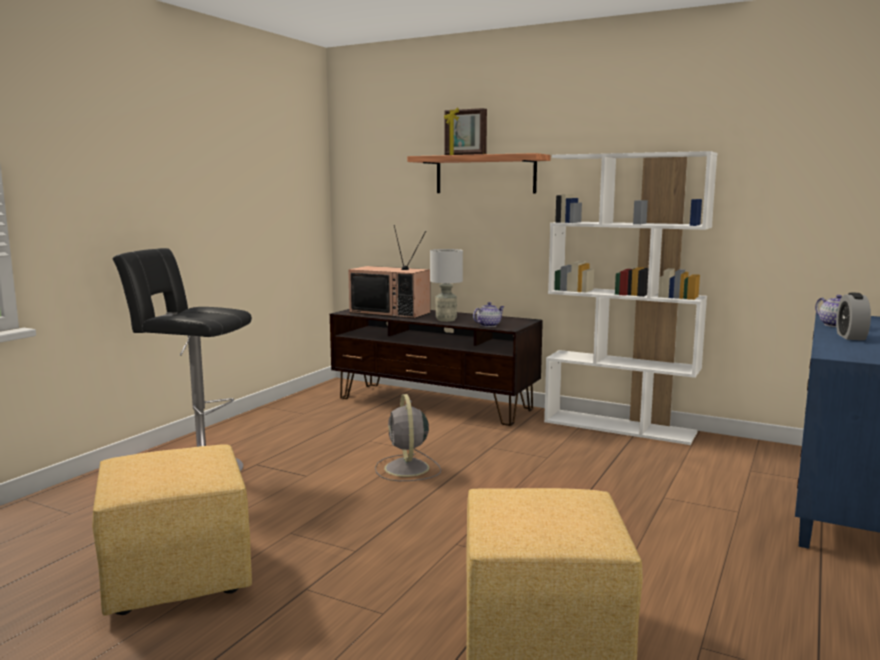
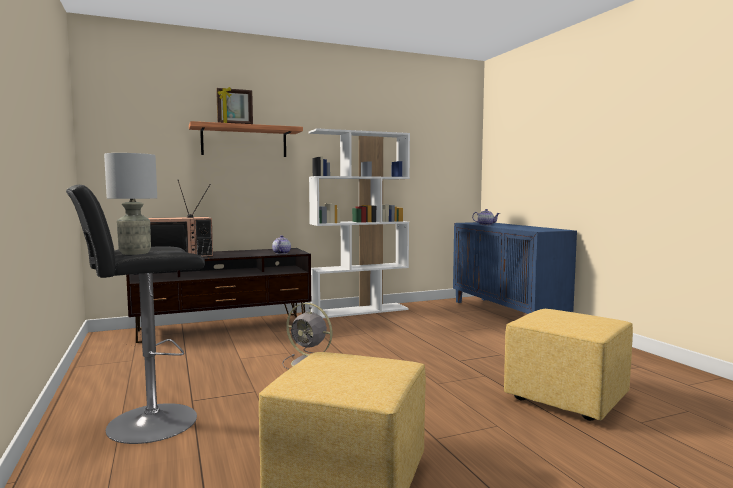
camera: 50 degrees left, 5 degrees down
grey table lamp [430,249,463,322] -> grey table lamp moved to [104,153,157,255]
alarm clock [836,292,871,340] -> none

